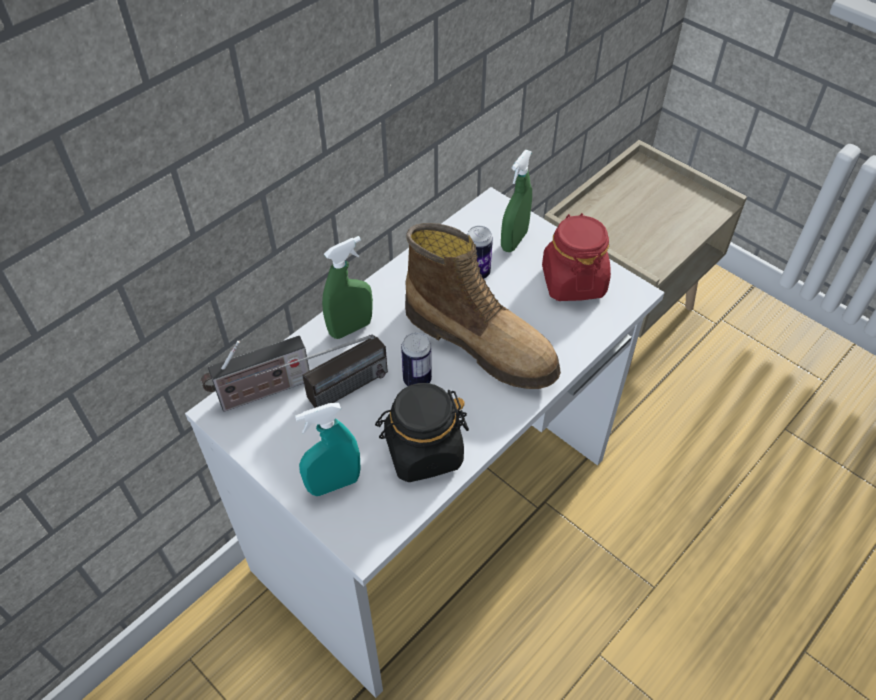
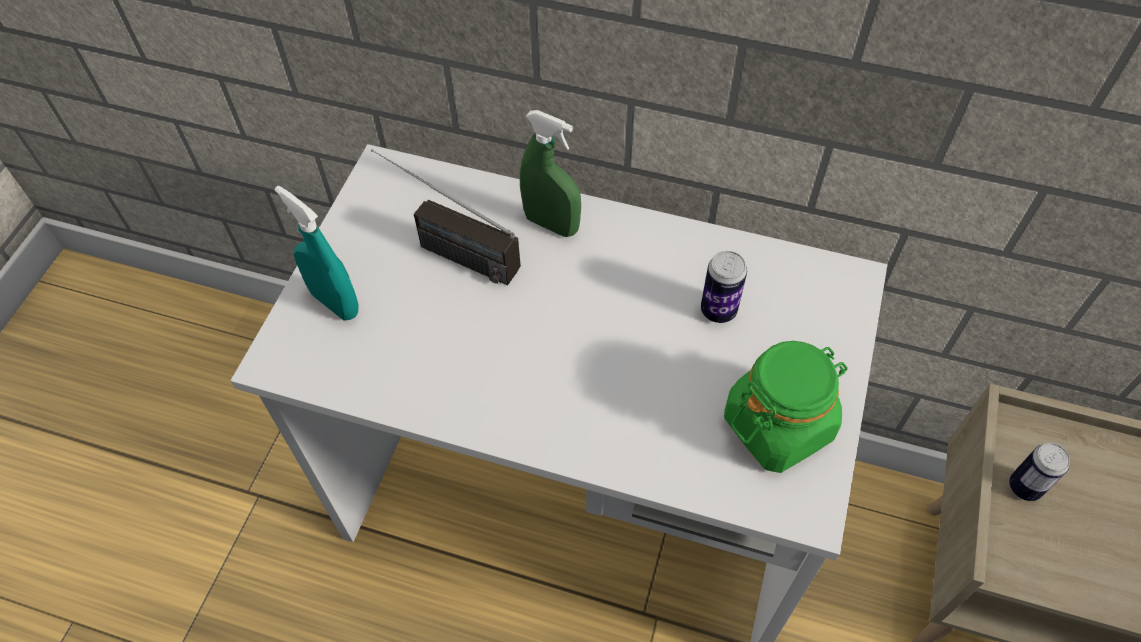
camera: 65 degrees right, 5 degrees up
radio [201,336,310,412] -> none
black jar [375,383,469,482] -> none
can [401,332,432,386] -> can moved to [1009,443,1070,501]
boot [405,223,561,389] -> none
green spray bottle [501,150,532,252] -> none
red jar [542,213,611,301] -> green jar [724,341,848,473]

